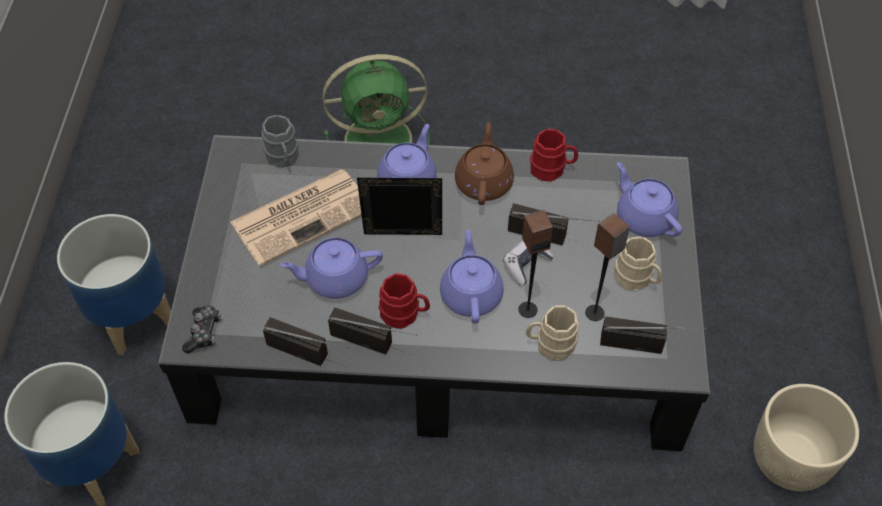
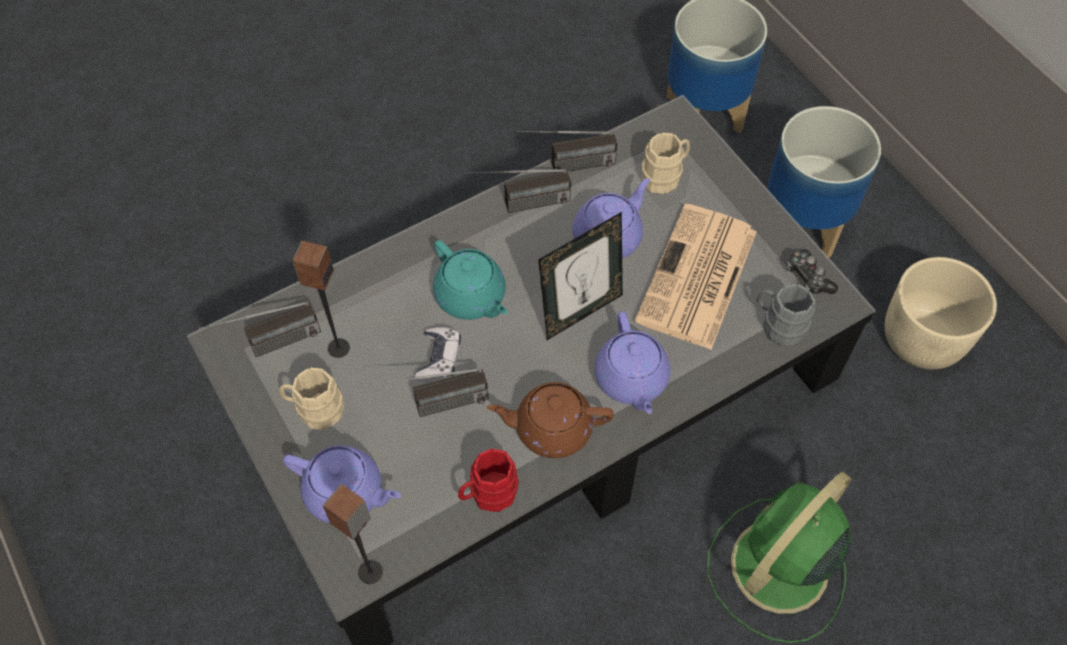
camera: 145 degrees right, 5 degrees up
game controller [182,305,221,353] -> game controller moved to [786,249,838,294]
red mug [379,273,430,329] -> none
purple teapot [440,229,504,324] -> turquoise teapot [433,240,508,320]
brown teapot [455,122,514,205] -> brown teapot turned 120 degrees clockwise [487,382,614,458]
speaker [518,210,553,318] -> speaker moved to [323,484,383,584]
beige mug [526,305,579,361] -> beige mug moved to [642,133,690,194]
beige planter [754,384,859,491] -> beige planter moved to [885,257,997,370]

